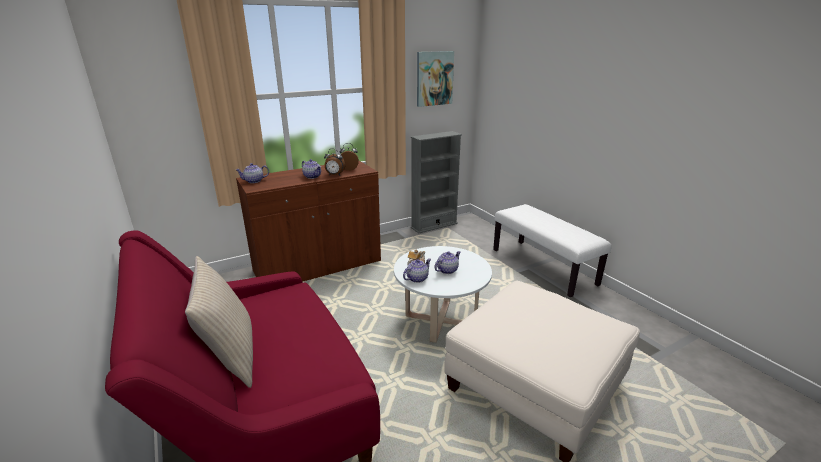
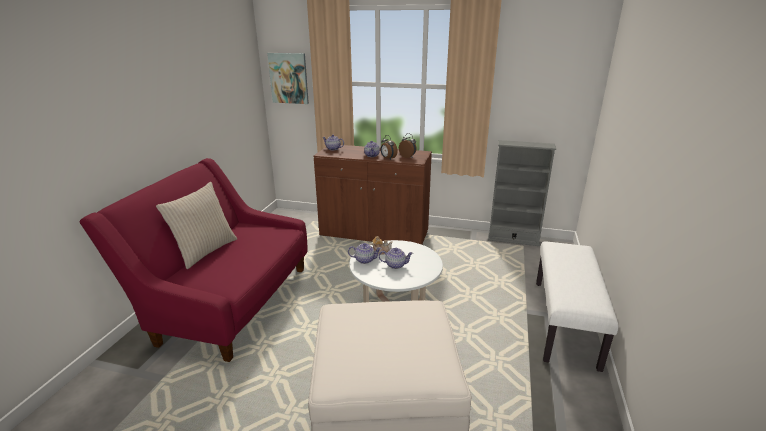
camera: 45 degrees right, 0 degrees up
picture [417,51,454,107] -> picture moved to [267,53,309,104]

